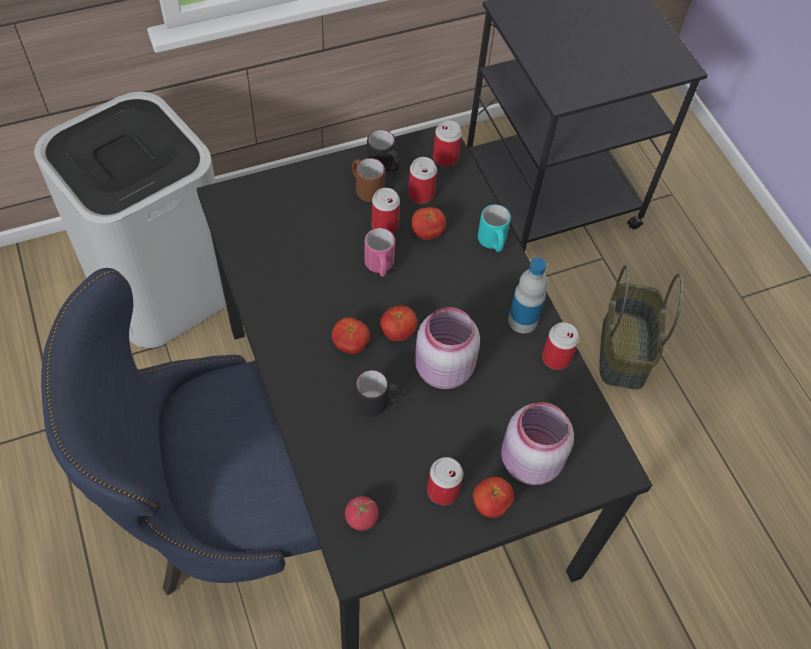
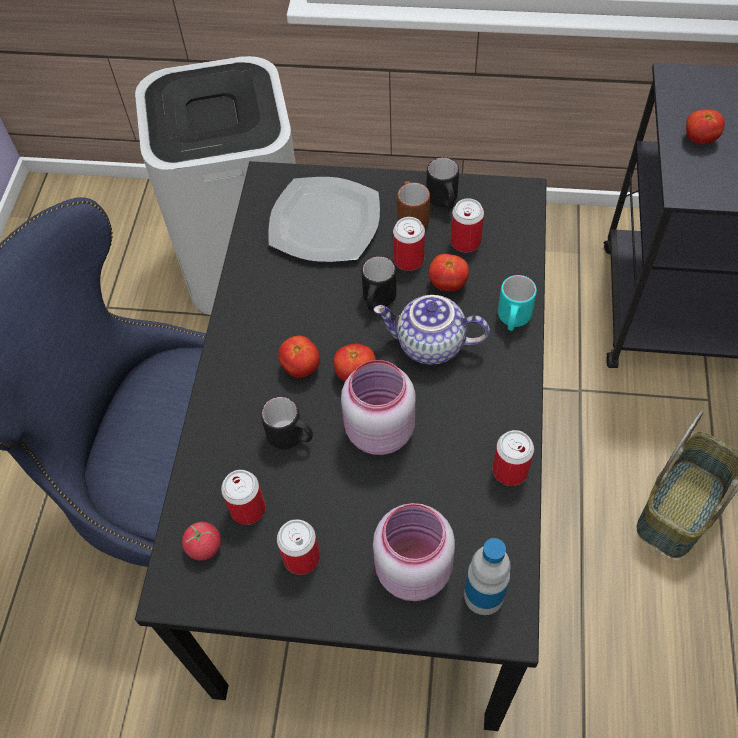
camera: 35 degrees right, 0 degrees up
pink mug [364,228,395,277] -> black mug [361,256,397,311]
can [433,120,462,167] -> can moved to [221,470,266,525]
tomato [473,477,514,518] -> tomato moved to [686,109,725,145]
bottle [508,257,547,333] -> bottle moved to [464,538,511,615]
none -> plate [268,177,380,262]
none -> teapot [373,295,490,365]

